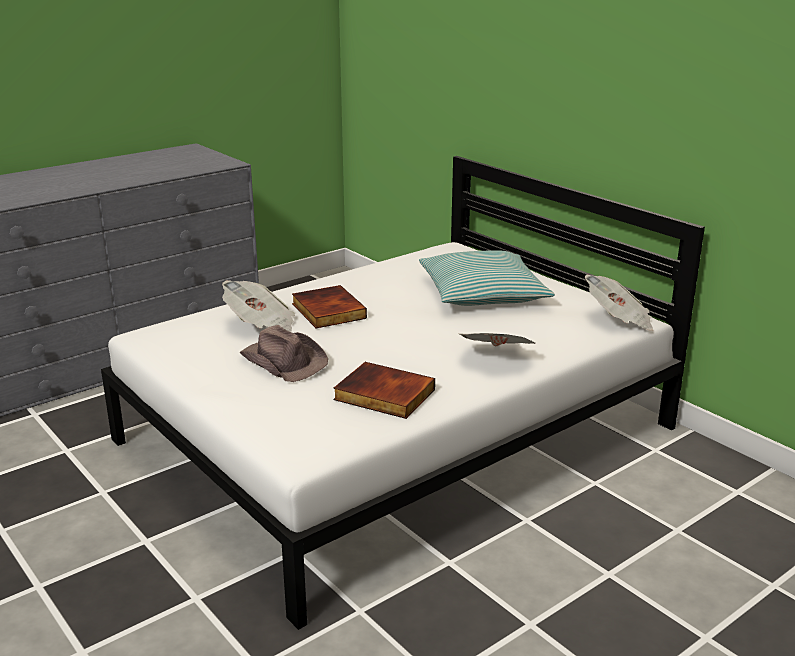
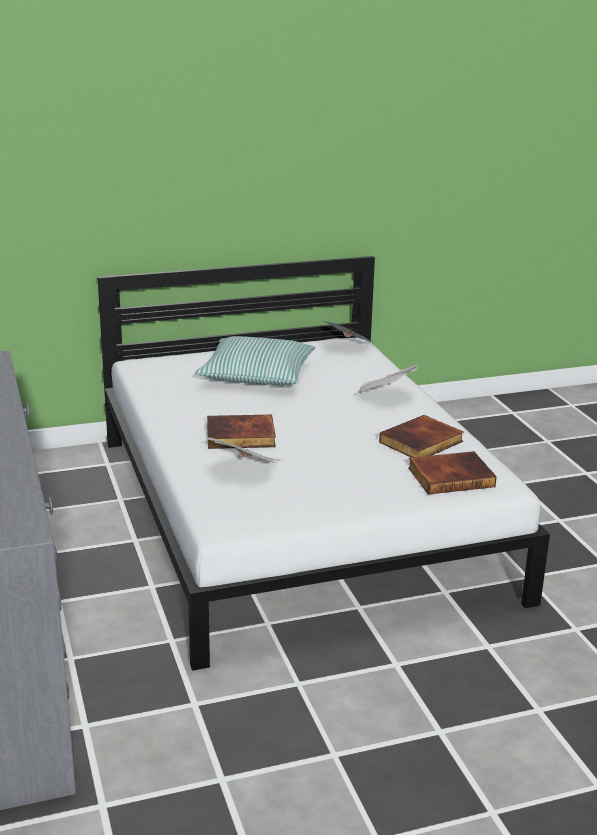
camera: 70 degrees left, 0 degrees up
brown hat [239,325,328,382] -> none
none -> book [408,451,497,494]

